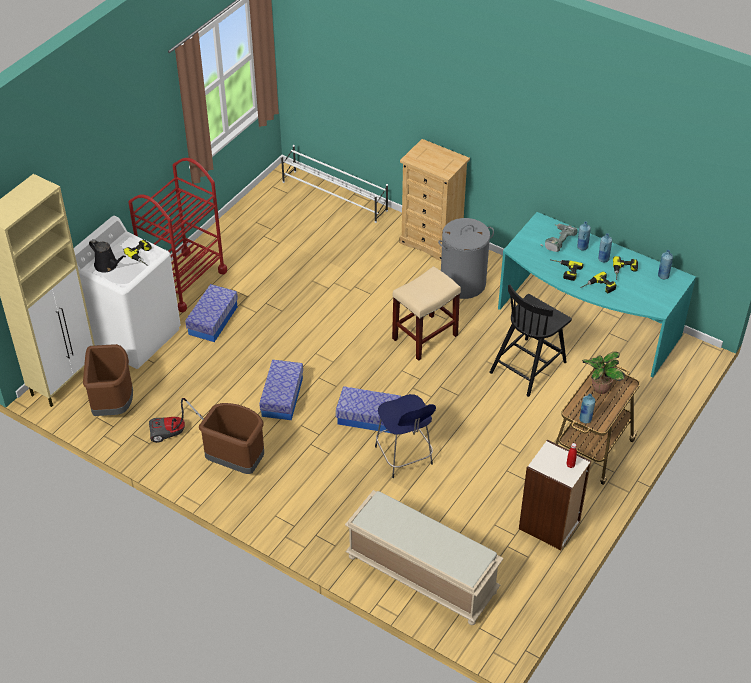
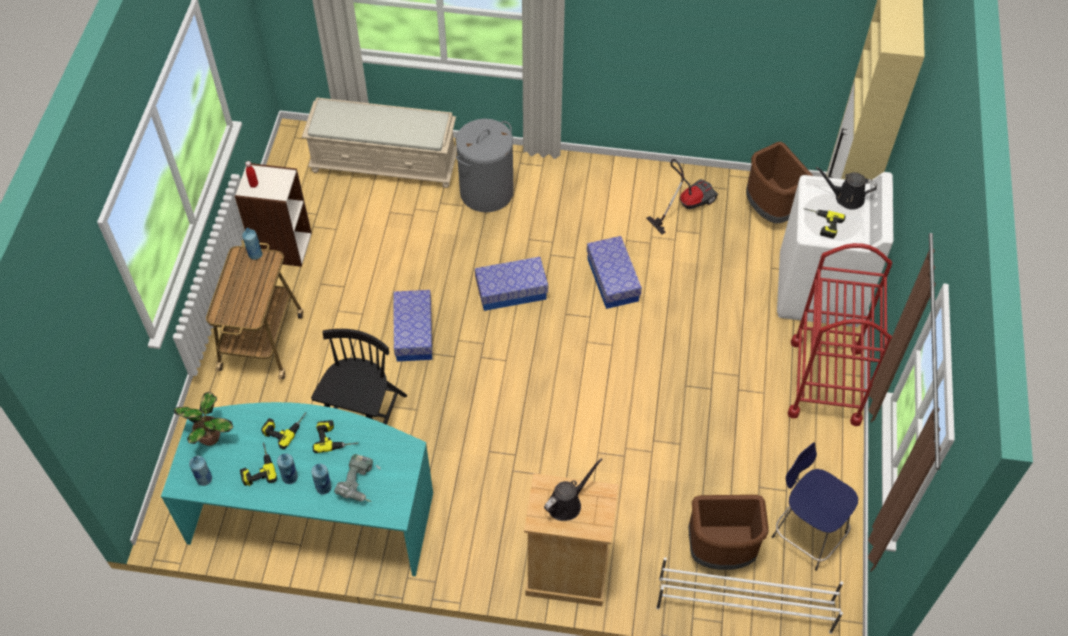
camera: 155 degrees right, 10 degrees up
storage box [185,284,238,342] -> storage box moved to [394,290,432,362]
brown trash can [199,403,264,474] -> brown trash can moved to [688,495,769,570]
blue stool [375,394,436,478] -> blue stool moved to [772,442,858,571]
beige stool [392,266,461,361] -> none
grey laundry basket [438,218,494,299] -> grey laundry basket moved to [456,119,514,212]
potted plant [582,352,625,394] -> potted plant moved to [174,392,233,446]
none -> black watering can [544,458,603,521]

